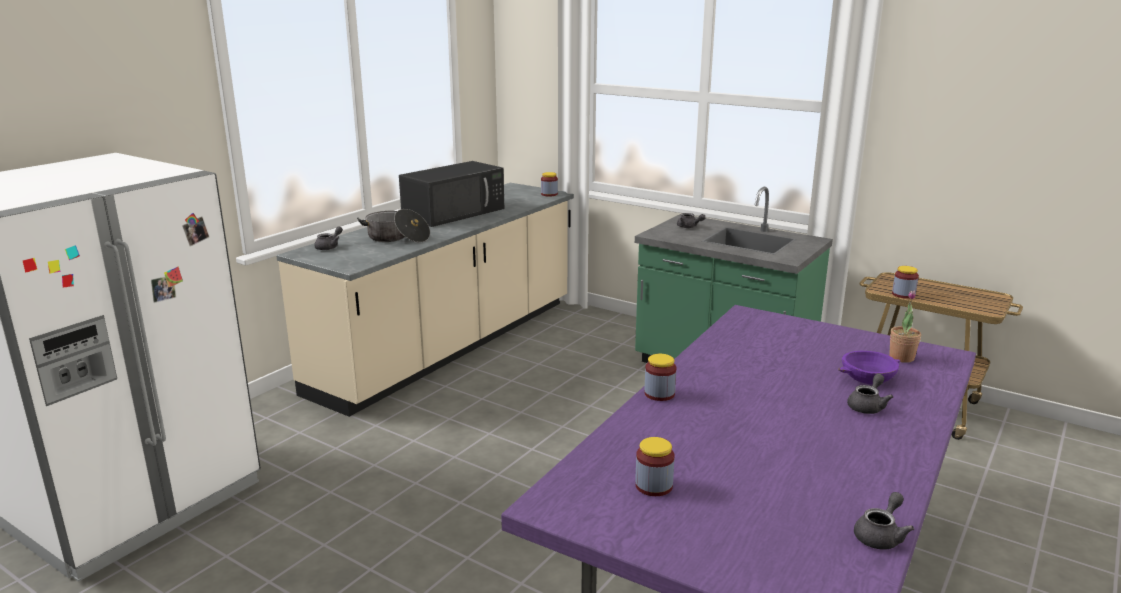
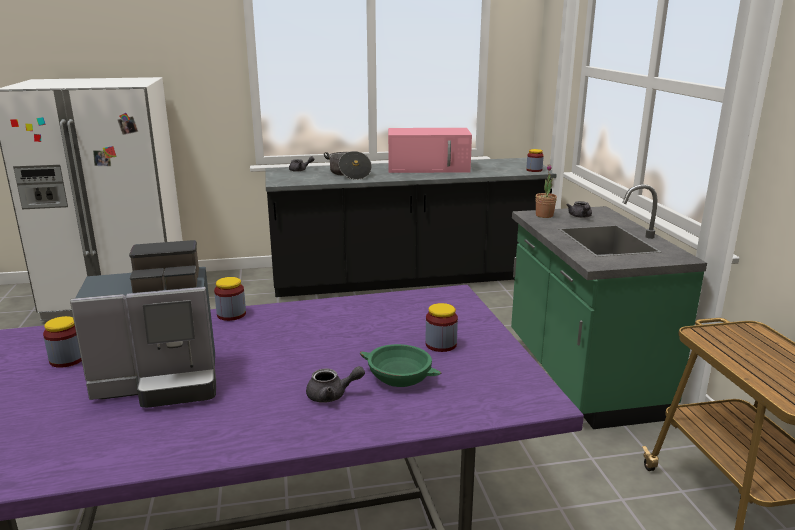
camera: 45 degrees right, 0 degrees up
beige counter [276,183,574,417] -> black counter [266,158,557,297]
black microwave [399,161,504,227] -> pink microwave [388,128,472,173]
purple bowl [838,351,900,385] -> green bowl [360,344,441,387]
grey teapot [854,492,914,550] -> none
potted plant [889,291,921,363] -> potted plant moved to [535,164,557,218]
jar [892,266,919,299] -> jar moved to [425,303,458,352]
none -> coffee machine [70,240,216,408]

